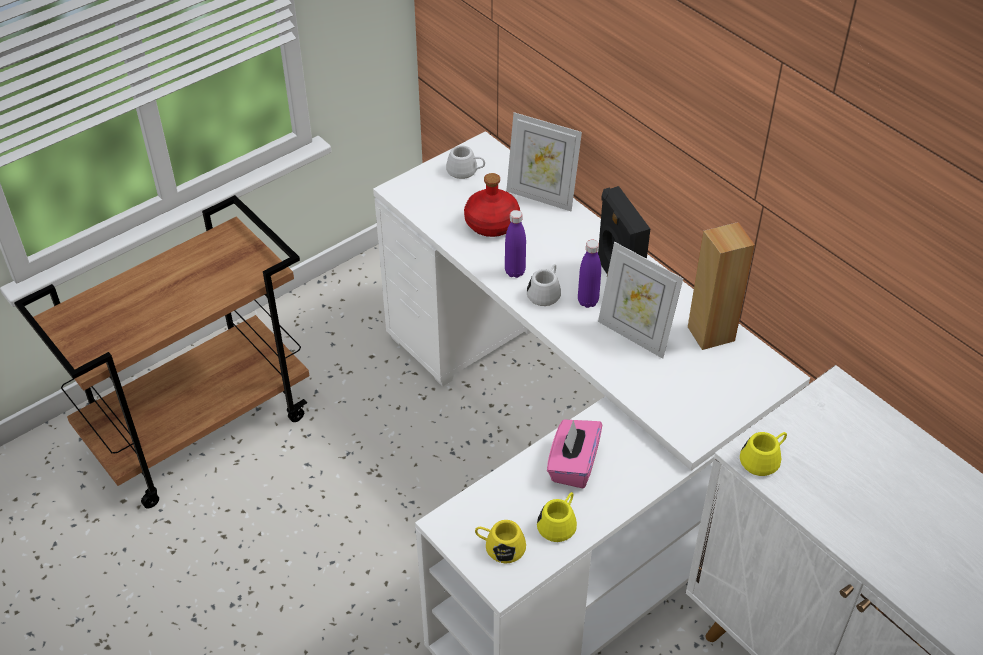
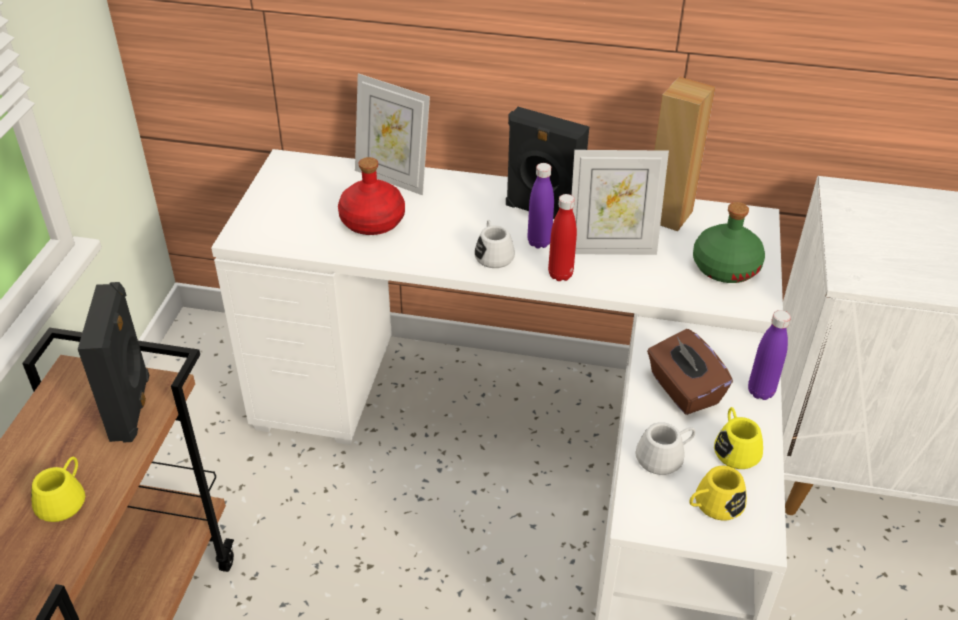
camera: 40 degrees left, 5 degrees down
white mug [446,145,485,179] -> white mug moved to [635,422,695,475]
purple bottle [505,210,526,278] -> purple bottle moved to [748,310,791,400]
picture frame [506,112,582,211] -> picture frame turned 45 degrees clockwise [355,73,430,195]
pink tissue box [547,419,602,489] -> brown tissue box [647,329,733,415]
yellow mug [740,432,787,476] -> yellow mug moved to [31,457,85,522]
none -> black speaker [78,282,149,443]
none -> red bottle [548,194,577,281]
none -> green bottle [693,202,765,283]

